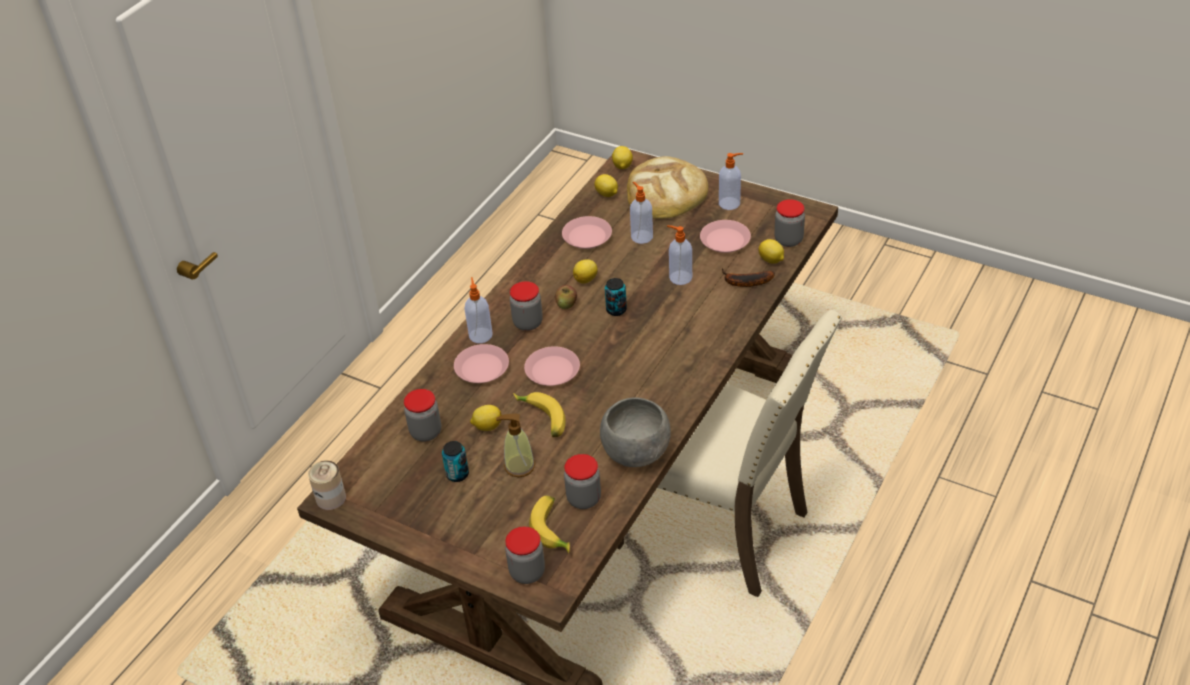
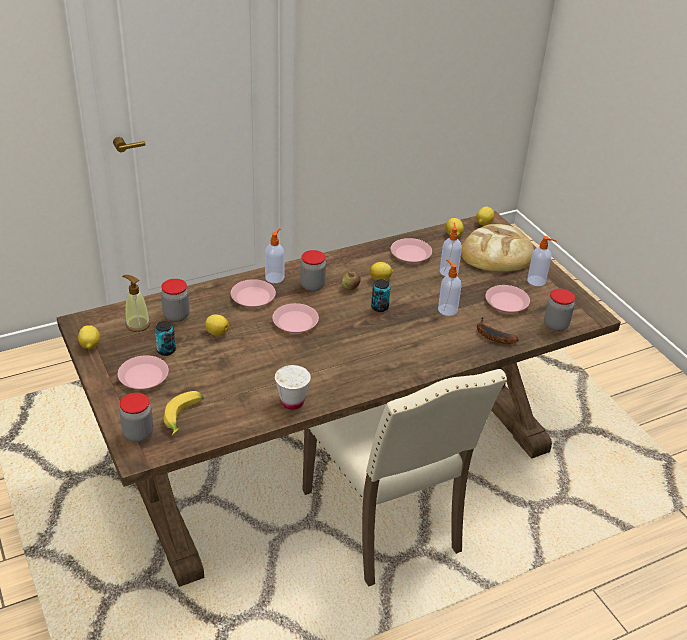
camera: 30 degrees right, 5 degrees down
can [308,460,346,510] -> none
soap dispenser [496,414,535,477] -> soap dispenser moved to [122,275,150,332]
banana [513,392,566,437] -> none
jar [564,454,601,509] -> none
grey bowl [600,397,671,467] -> white cup [275,365,311,410]
lemon [759,239,784,264] -> lemon moved to [78,325,100,349]
none -> pink plate [118,355,169,389]

